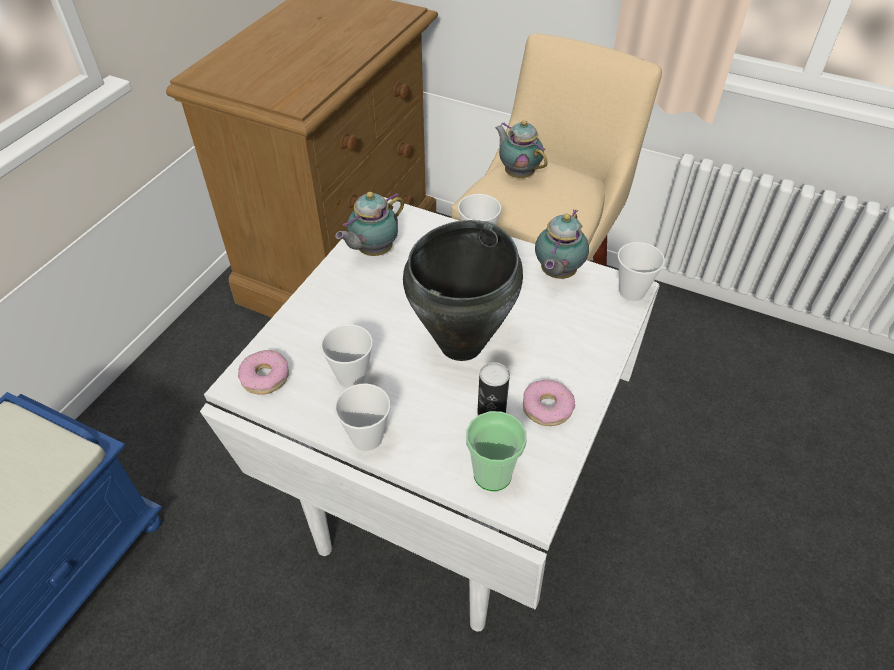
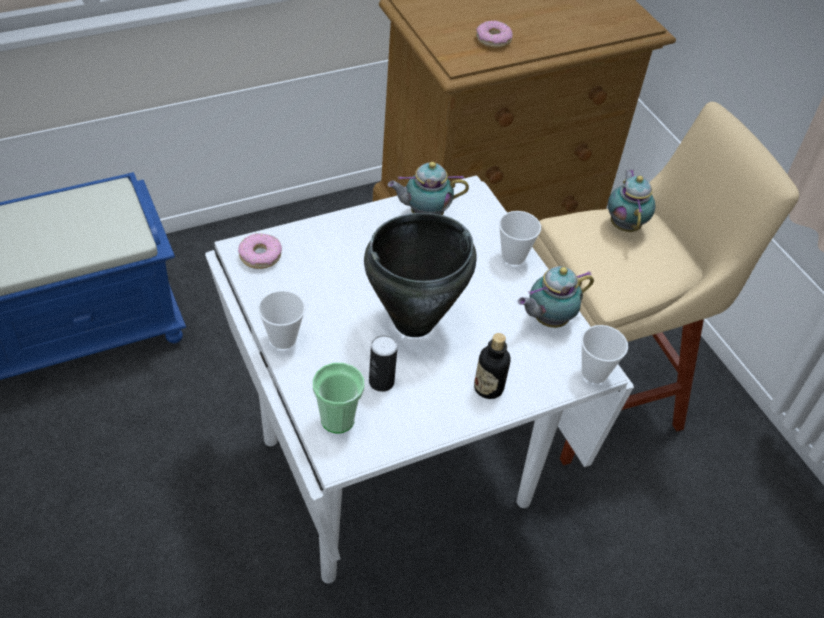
camera: 35 degrees right, 0 degrees up
cup [321,324,373,388] -> none
donut [523,379,575,426] -> donut moved to [476,20,513,48]
none -> bottle [474,333,510,399]

